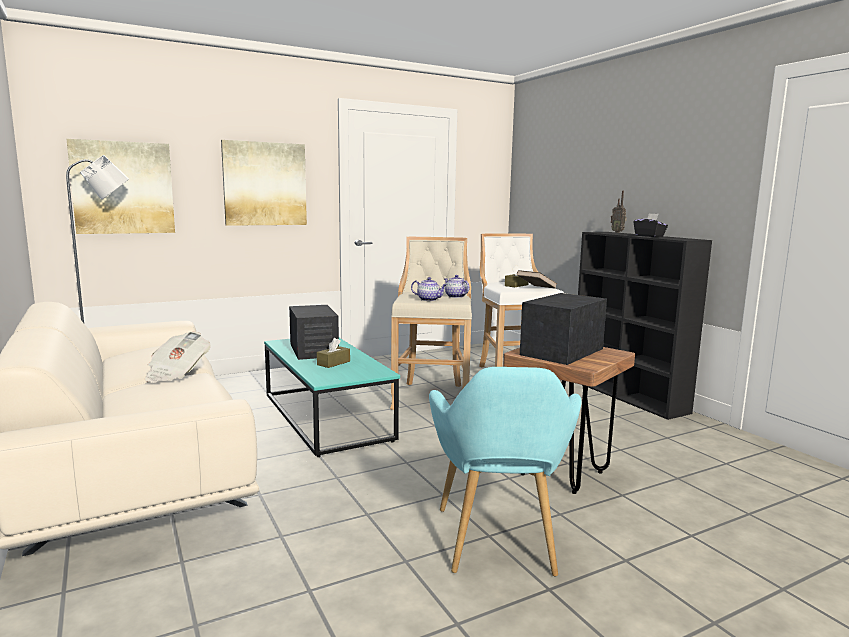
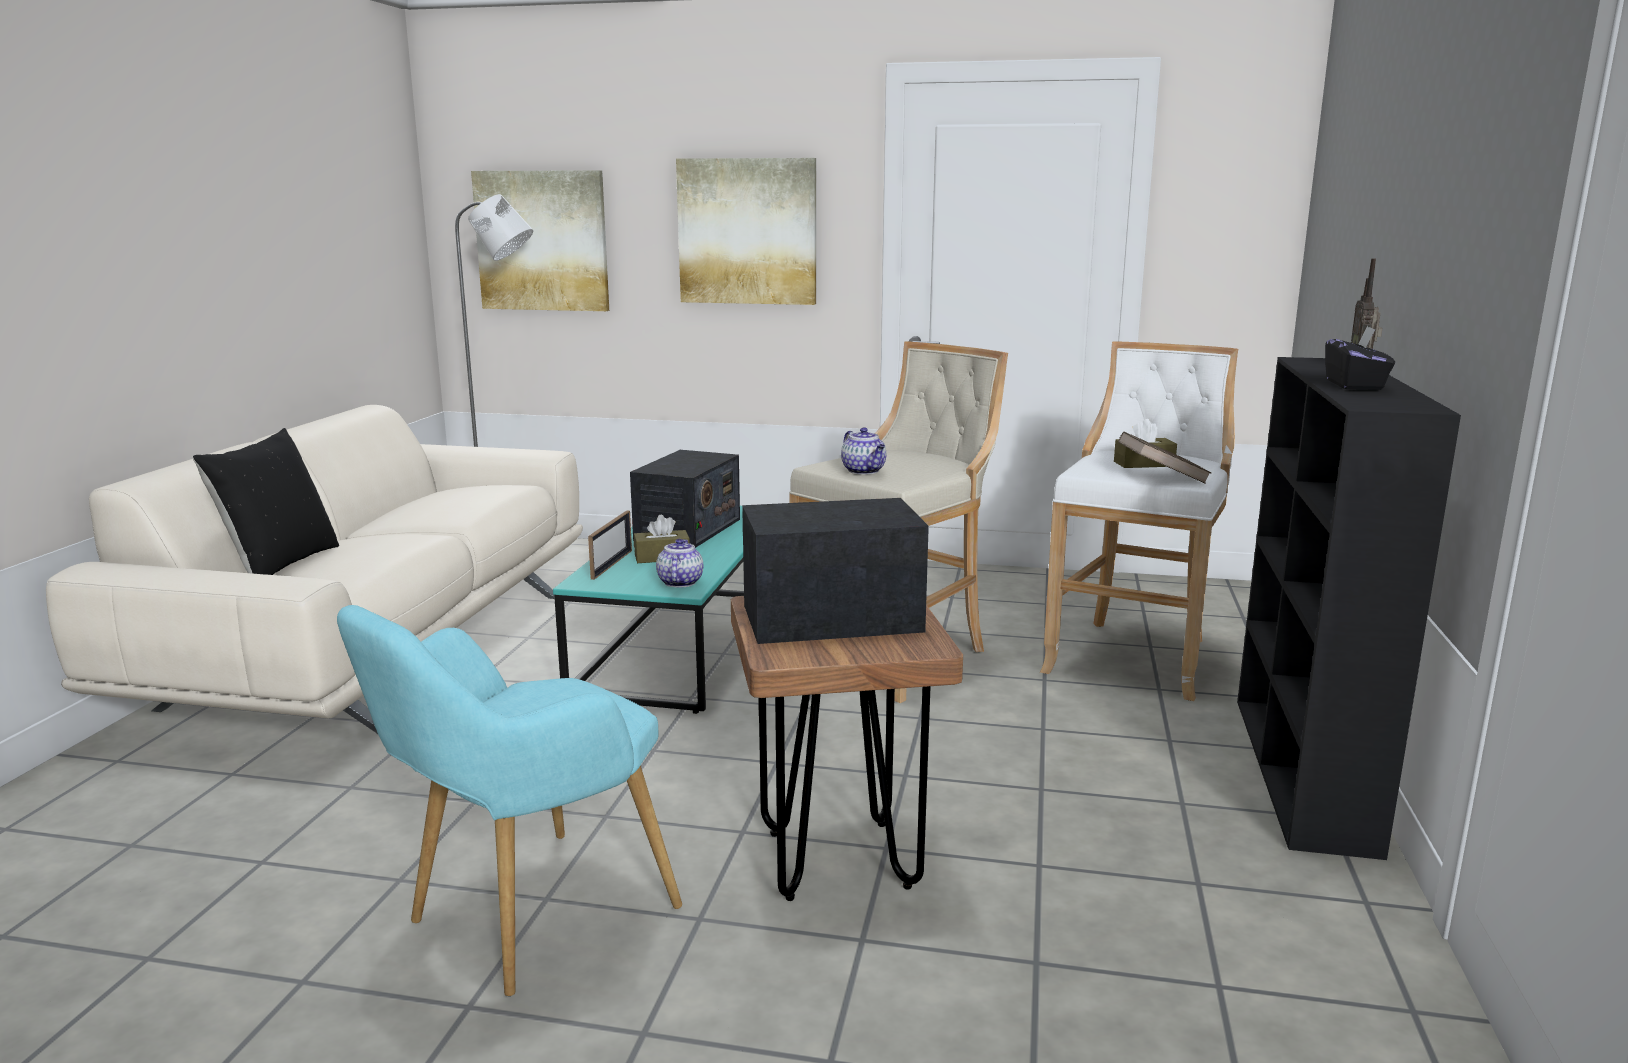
camera: 40 degrees right, 5 degrees up
newspaper [144,332,210,382] -> none
teapot [444,275,470,298] -> teapot moved to [656,539,703,588]
none -> black pillow [192,428,339,575]
none -> picture frame [588,510,632,580]

